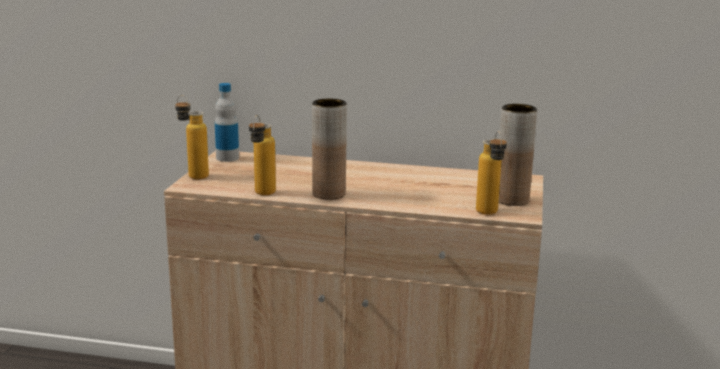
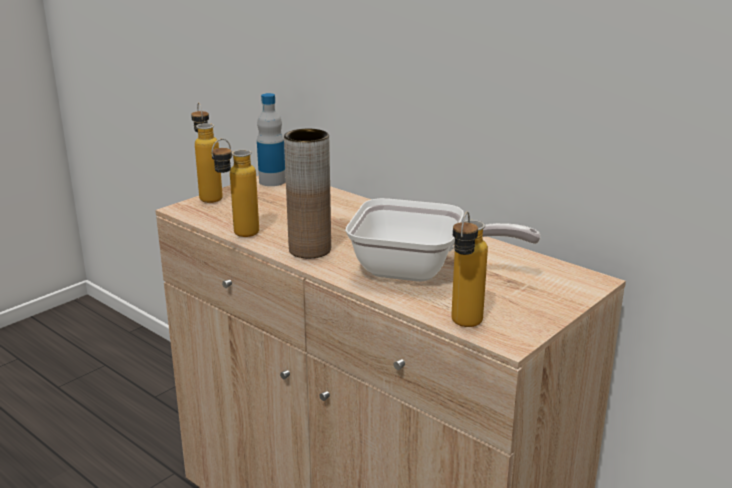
camera: 30 degrees right, 5 degrees up
brown vase [499,104,537,206] -> none
none -> frying pan [345,198,541,282]

